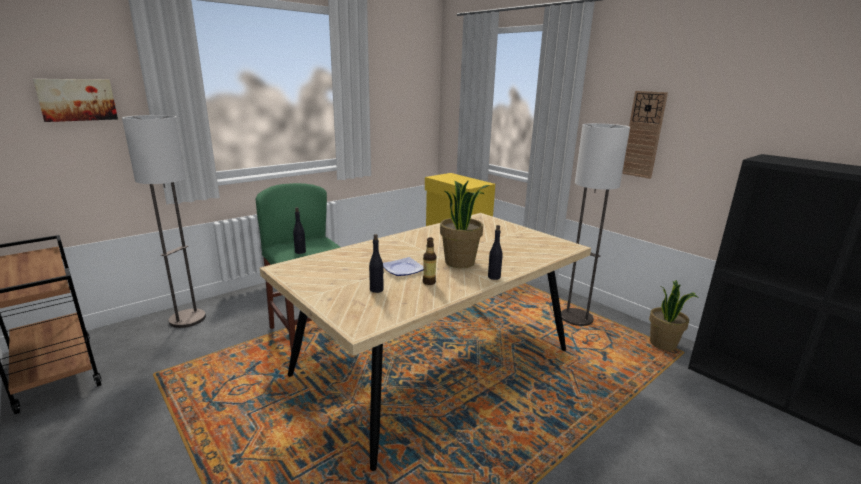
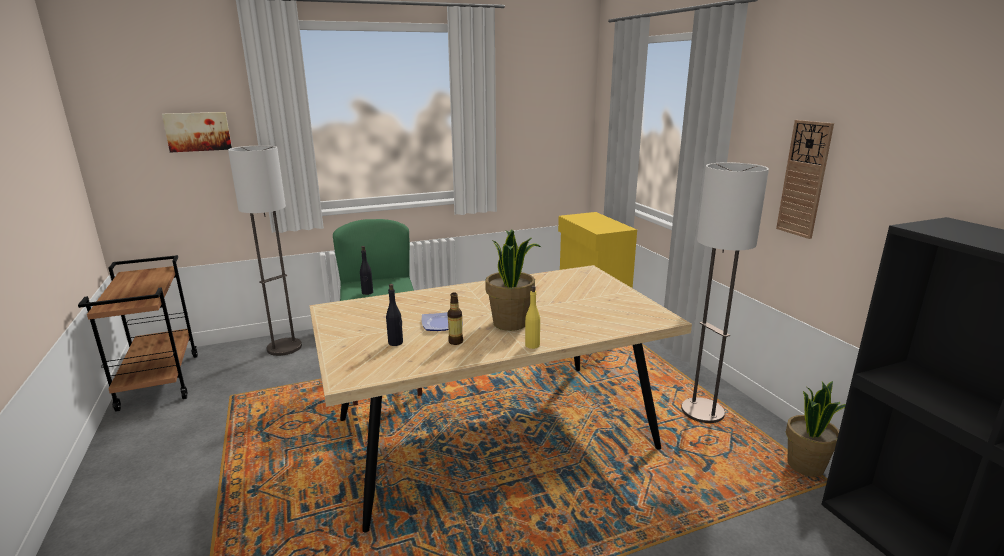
camera: 20 degrees right, 0 degrees up
black bottle [488,225,503,280] -> yellow bottle [525,286,540,349]

